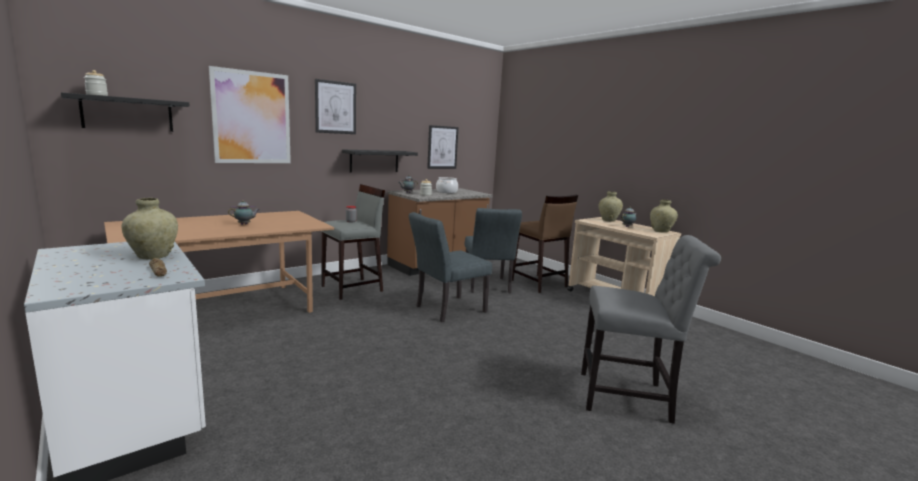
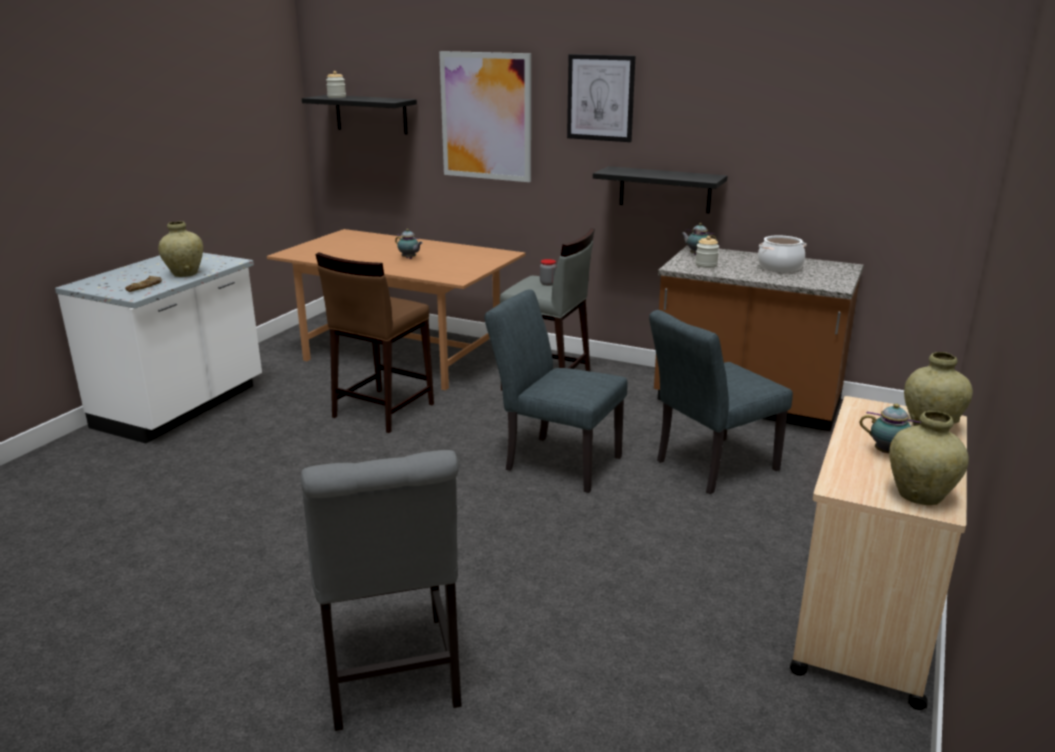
camera: 65 degrees right, 10 degrees up
picture [427,125,458,169] -> none
brown stool [512,195,578,293] -> brown stool moved to [315,252,434,433]

